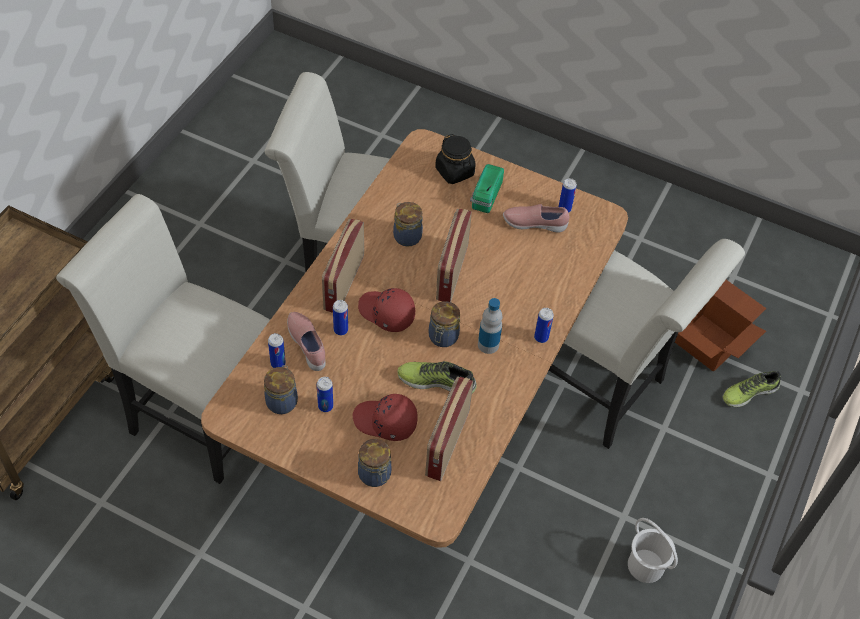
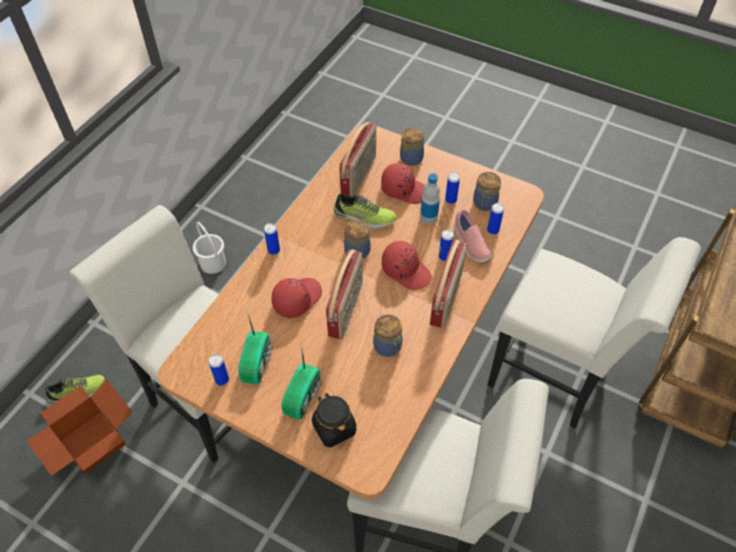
camera: 175 degrees left, 0 degrees up
bottle [478,298,503,354] -> bottle moved to [420,173,440,224]
pink shoe [503,204,569,233] -> radio [238,311,273,384]
none -> red cap [272,278,322,318]

